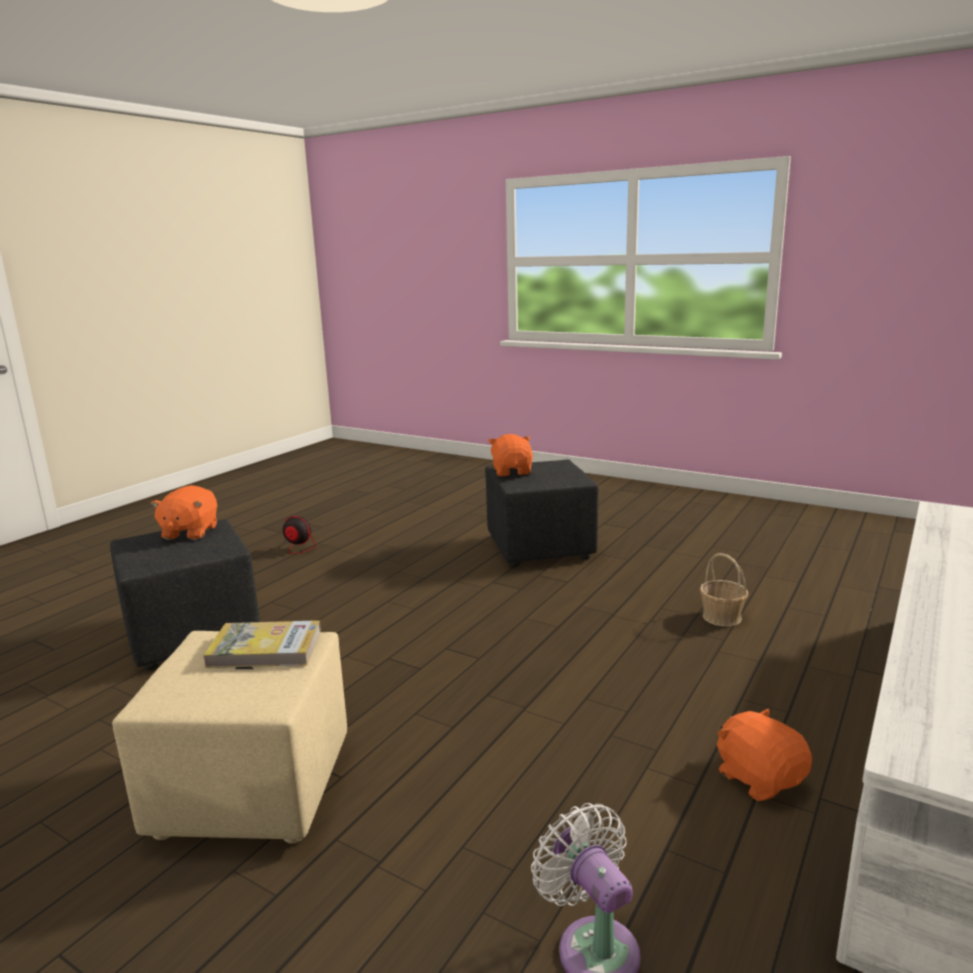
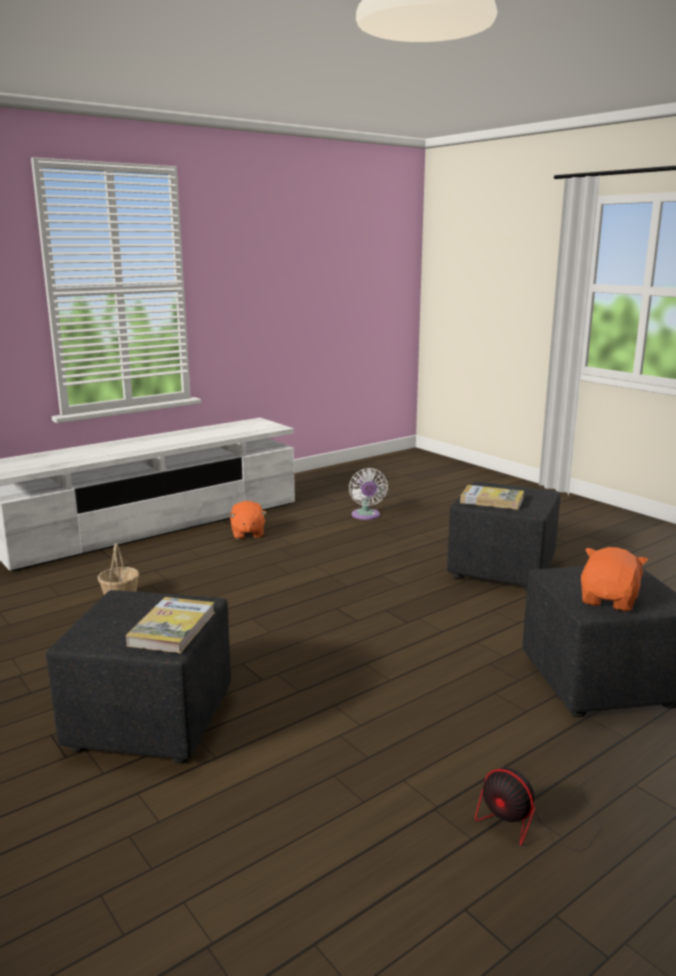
camera: 160 degrees left, 0 degrees up
beige ottoman [112,631,347,844] -> black ottoman [447,481,561,591]
orange plush toy [488,434,533,476] -> book [126,597,215,653]

